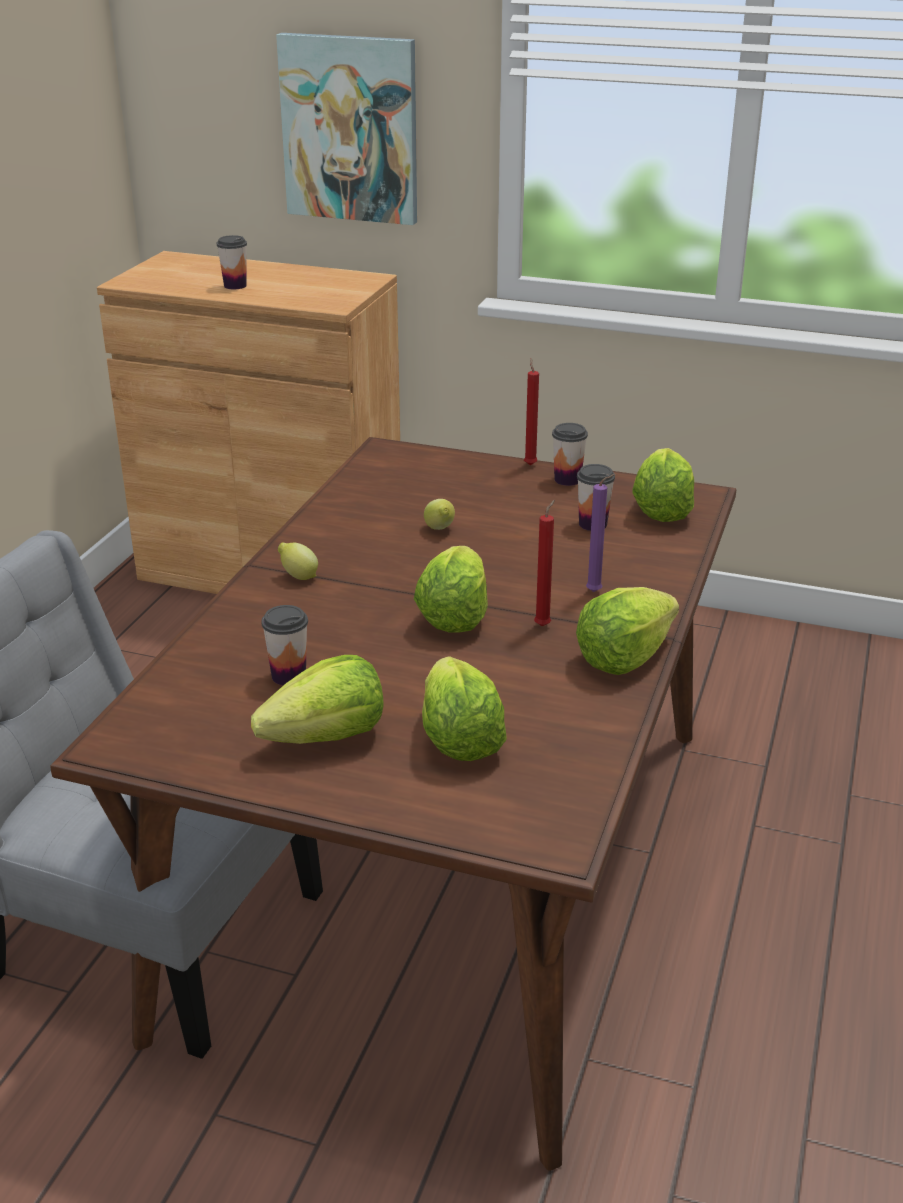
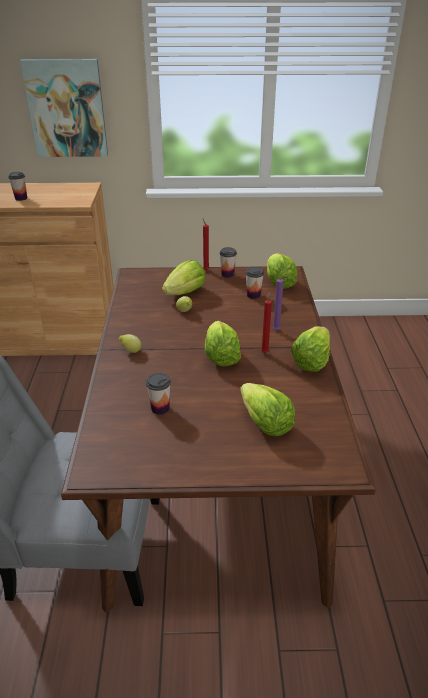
camera: 20 degrees left, 5 degrees up
lettuce [251,655,384,744] -> lettuce moved to [162,260,206,295]

